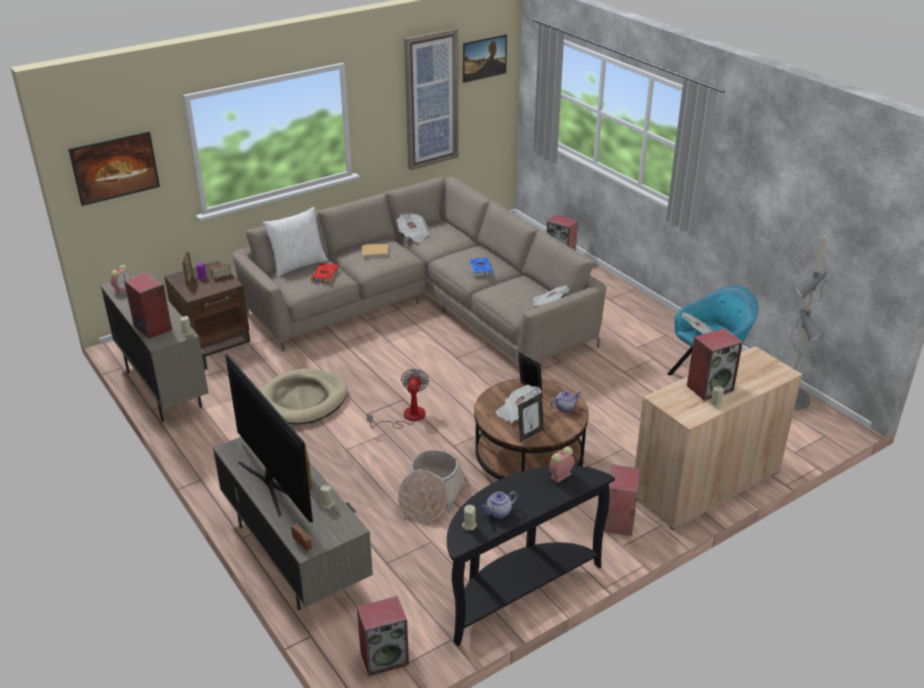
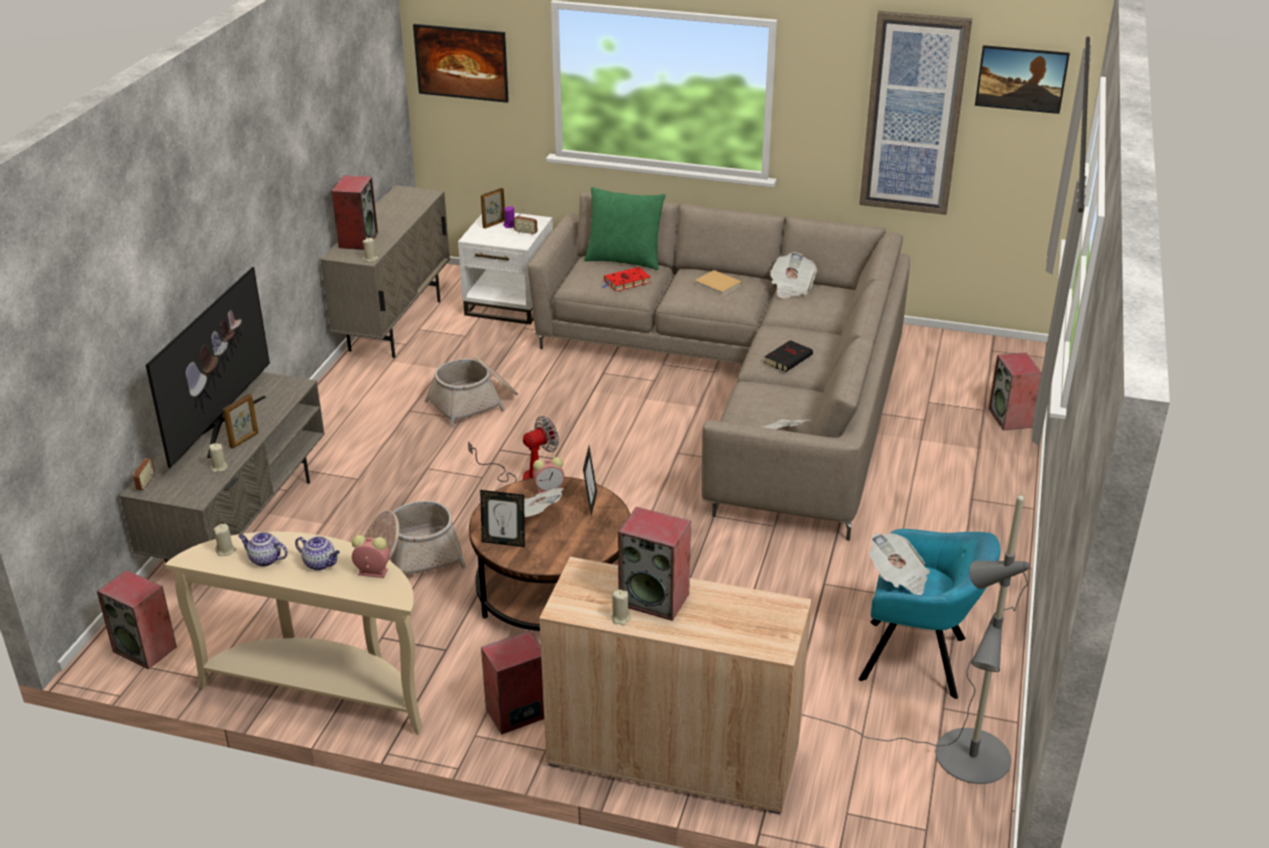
camera: 50 degrees right, 0 degrees up
alarm clock [111,265,131,294] -> alarm clock moved to [533,457,565,493]
brown side table [164,261,250,357] -> white side table [458,213,553,325]
beige dog bed [260,369,348,424] -> basket [425,355,518,428]
white pillow [263,207,328,277] -> green pillow [584,187,666,270]
black console table [447,465,615,646] -> beige console table [165,532,423,734]
blue book [470,258,493,277] -> black book [764,340,813,372]
teapot [550,391,581,412] -> teapot moved to [295,536,340,570]

